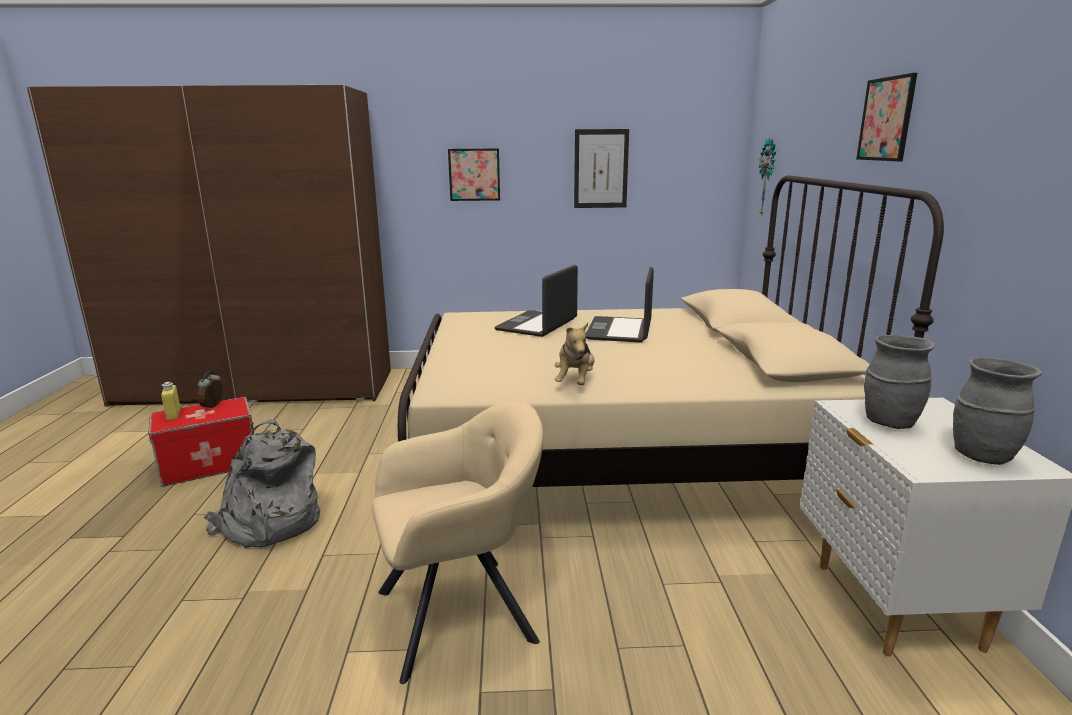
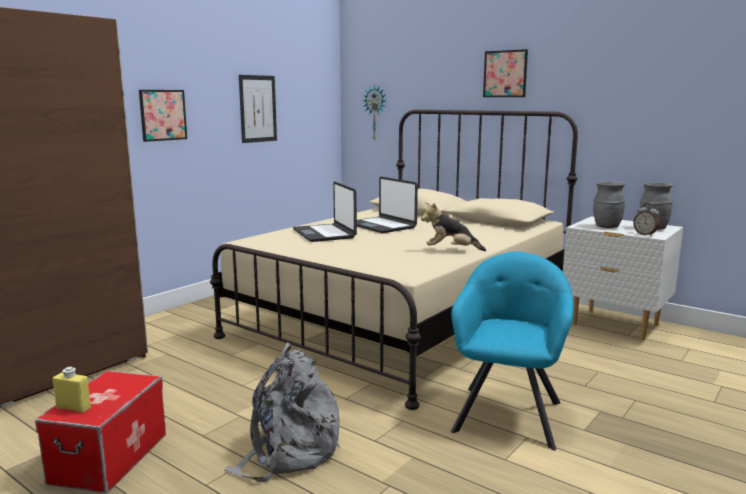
camera: 50 degrees left, 5 degrees down
alarm clock [197,371,223,410] -> alarm clock moved to [633,204,659,236]
beige armchair [372,402,543,684] -> turquoise armchair [451,251,574,450]
plush toy [555,323,595,385] -> plush toy turned 135 degrees clockwise [421,202,486,251]

